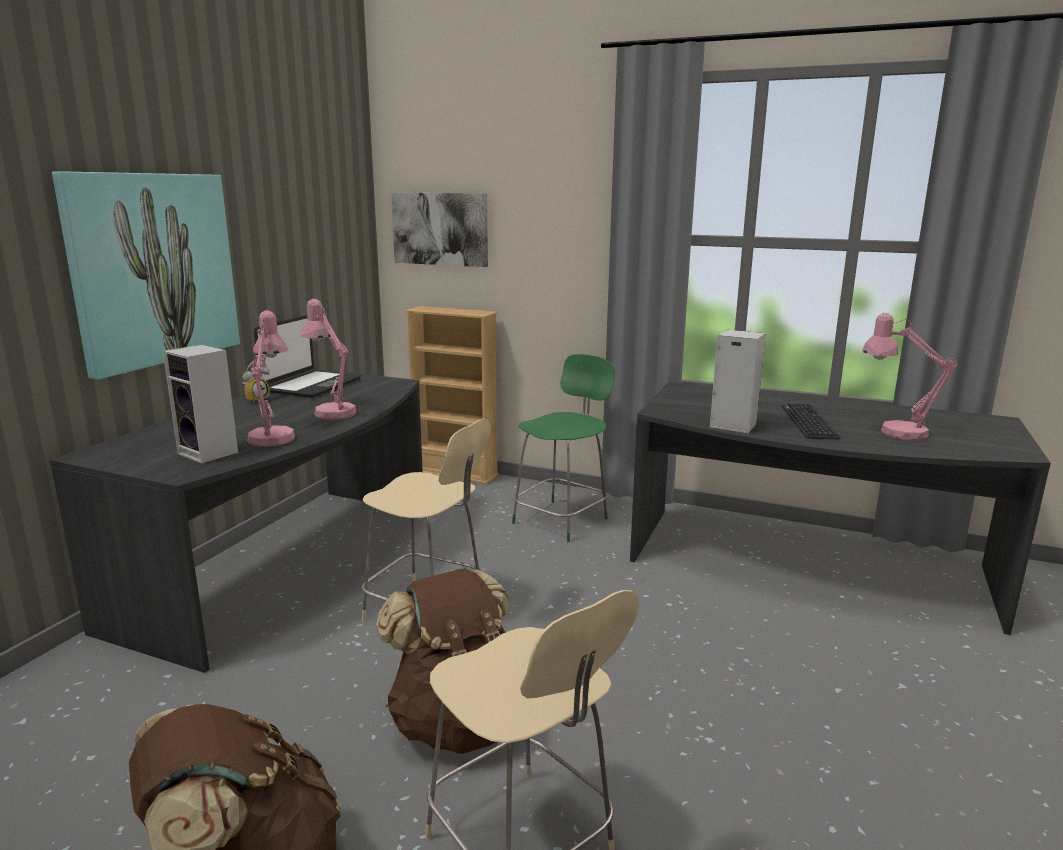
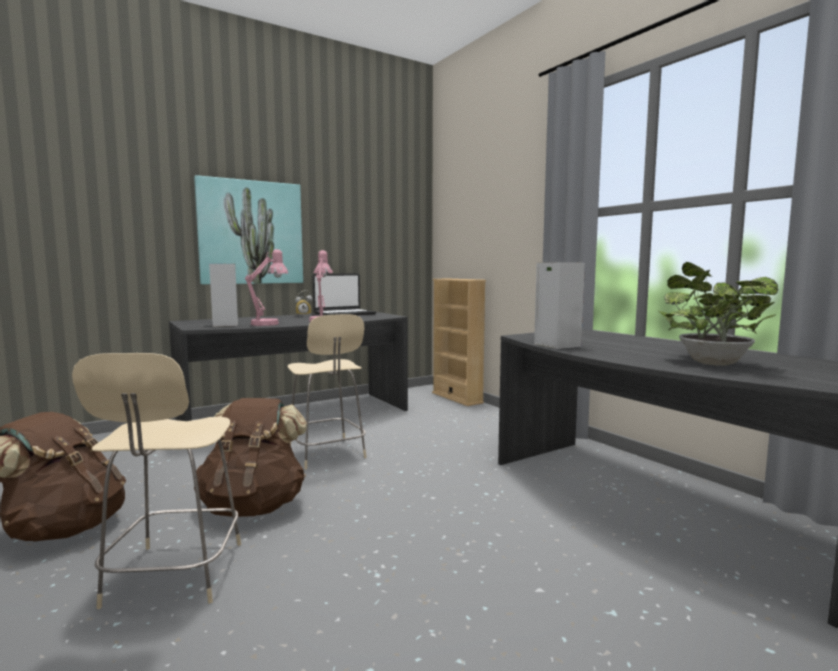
camera: 35 degrees right, 10 degrees down
picture [391,192,488,267] -> none
green chair [512,354,615,543] -> none
keyboard [781,403,841,439] -> none
pink table lamp [862,313,957,441] -> potted plant [657,262,778,366]

